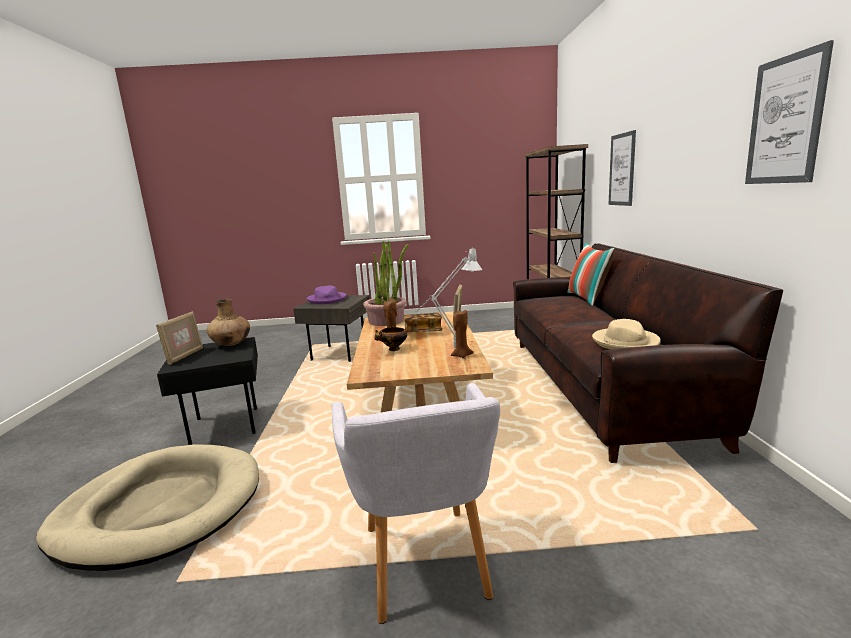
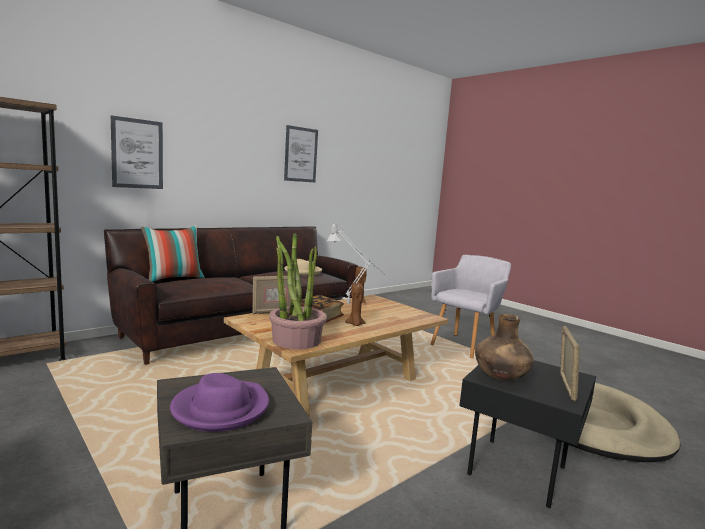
camera: 130 degrees left, 5 degrees down
picture frame [156,311,203,365] -> picture frame turned 135 degrees clockwise [560,325,580,402]
bowl [374,327,407,351] -> none

